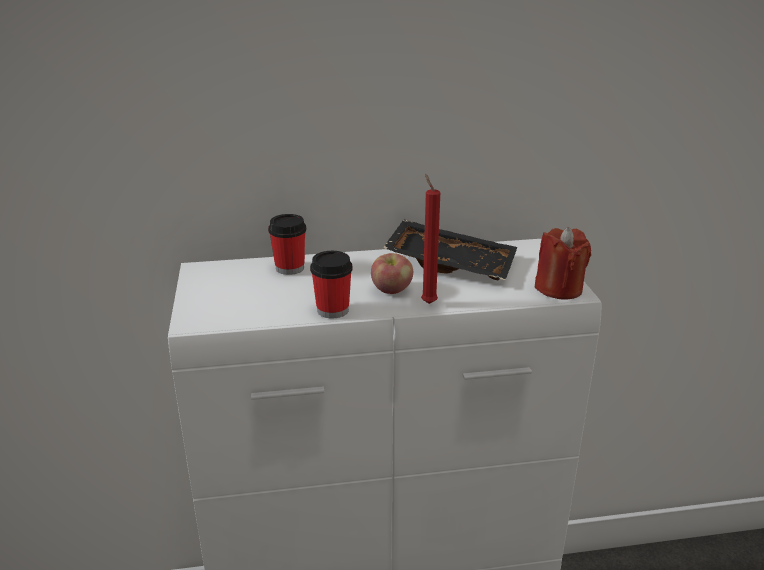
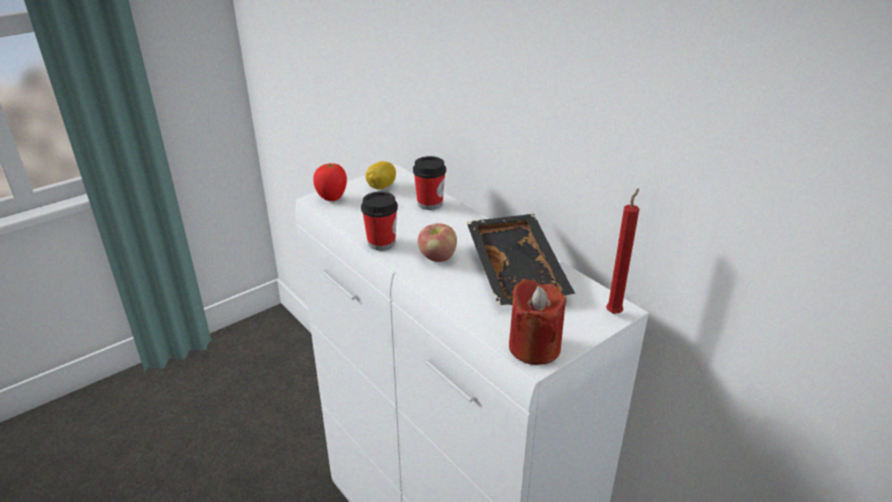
camera: 60 degrees right, 5 degrees up
red candle [421,174,440,304] -> red candle moved to [606,188,639,314]
none -> tomato [313,163,347,201]
none -> lemon [365,161,396,189]

